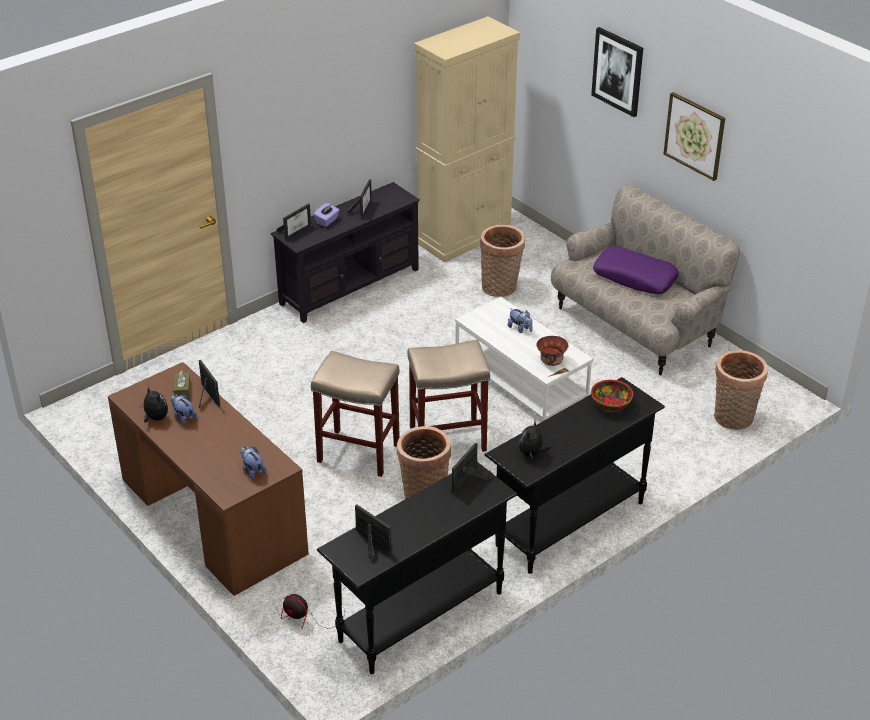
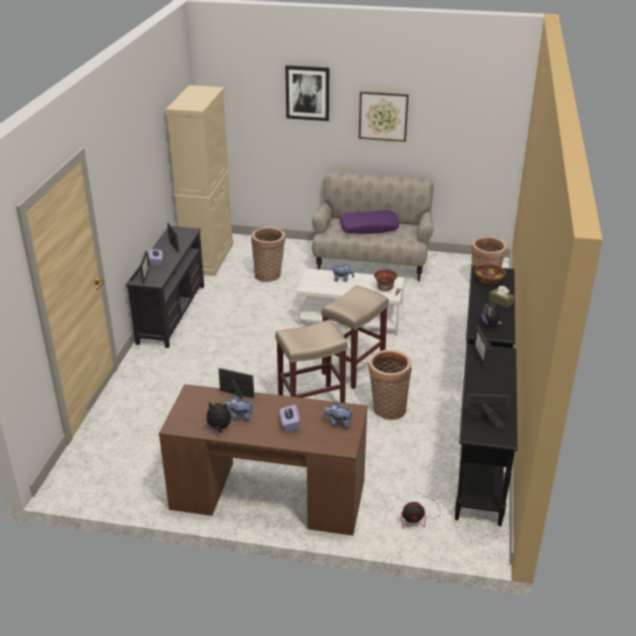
camera: 40 degrees left, 5 degrees down
brown tissue box [173,370,191,399] -> brown tissue box moved to [489,286,514,308]
none -> purple tissue box [280,404,300,432]

